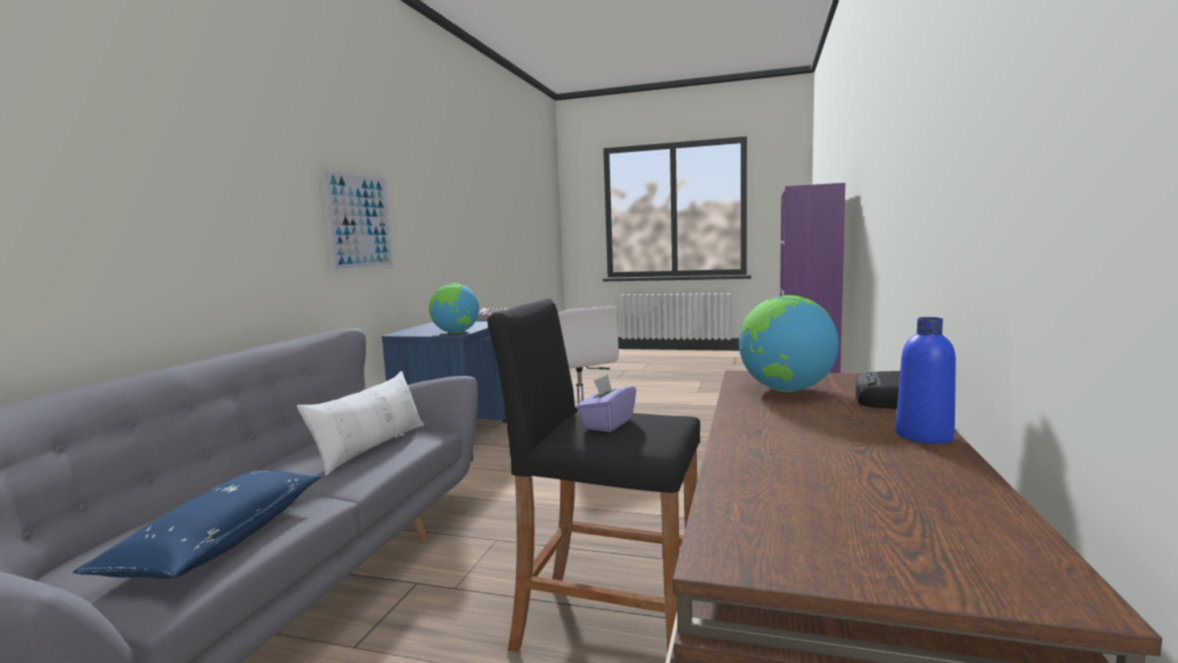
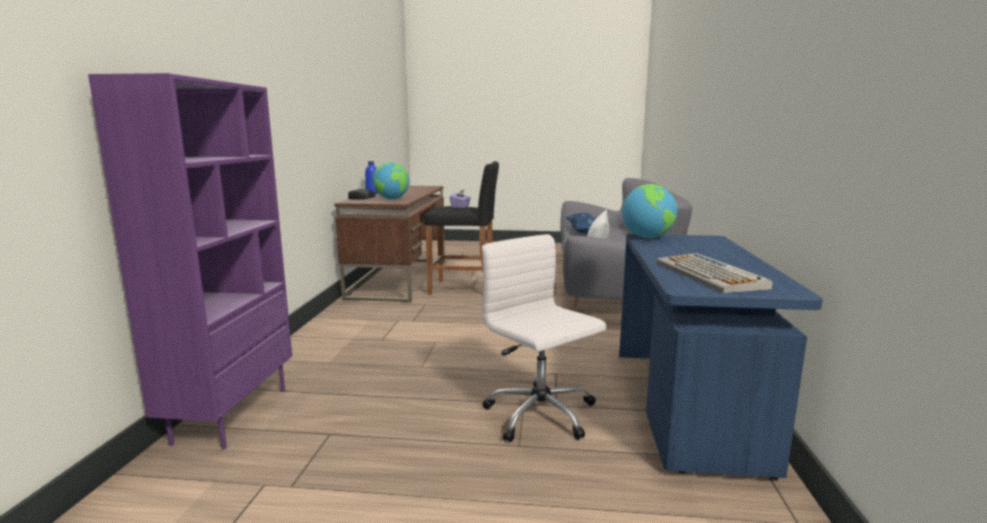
camera: 170 degrees right, 5 degrees up
picture [321,167,394,273] -> none

